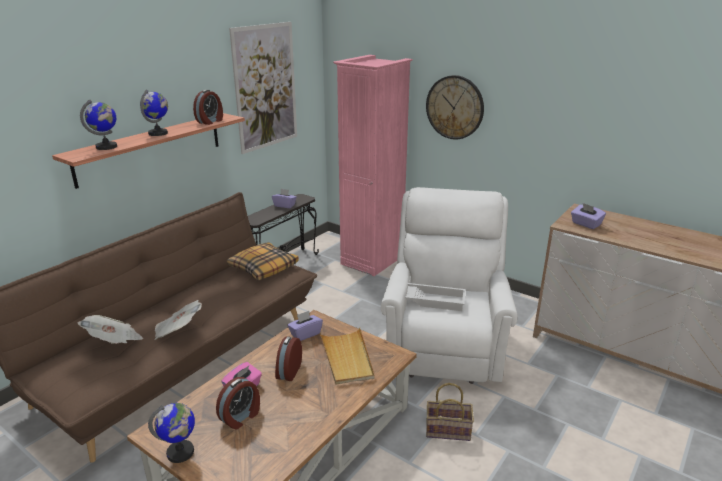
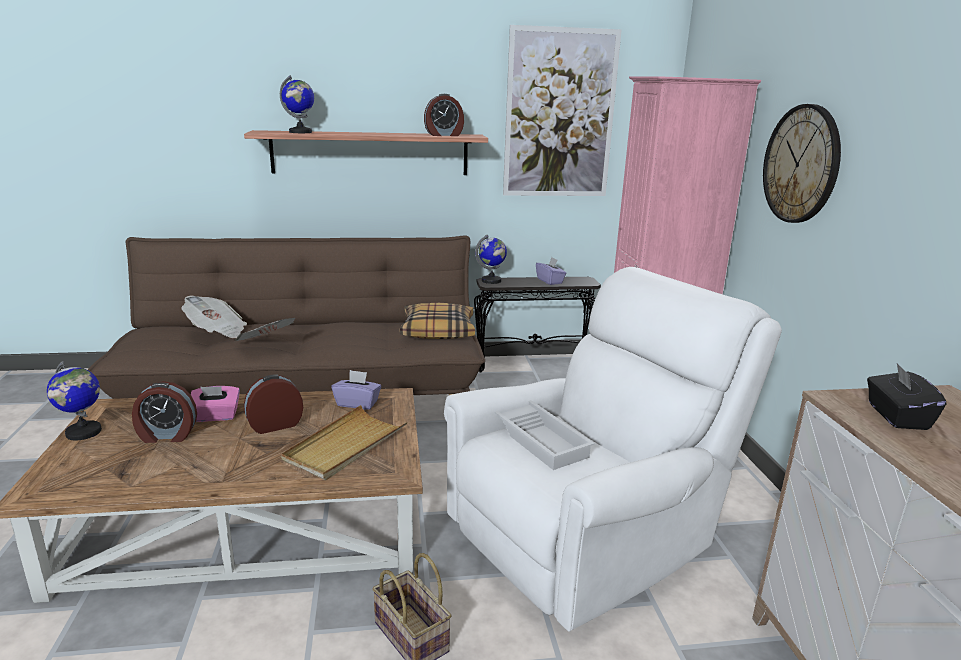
camera: 45 degrees right, 5 degrees down
globe [140,90,168,136] -> globe moved to [475,235,507,284]
purple tissue box [571,203,606,229] -> black tissue box [867,363,946,430]

